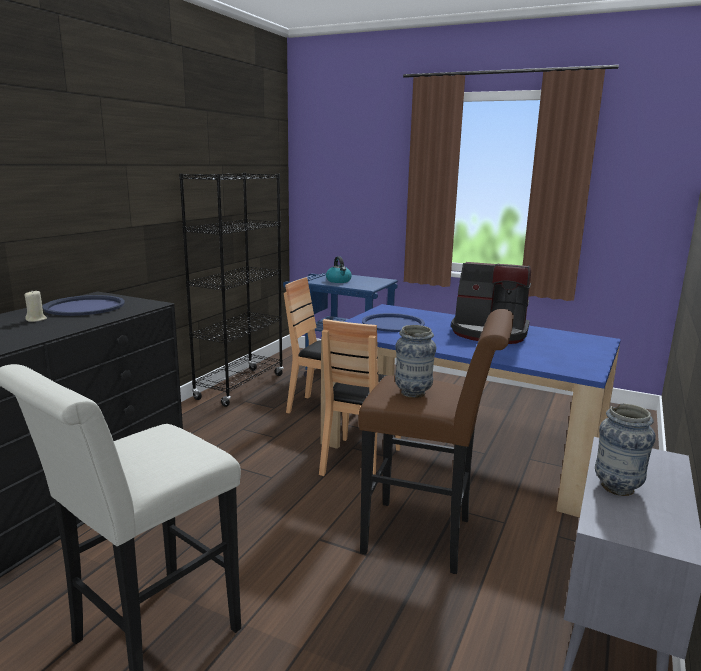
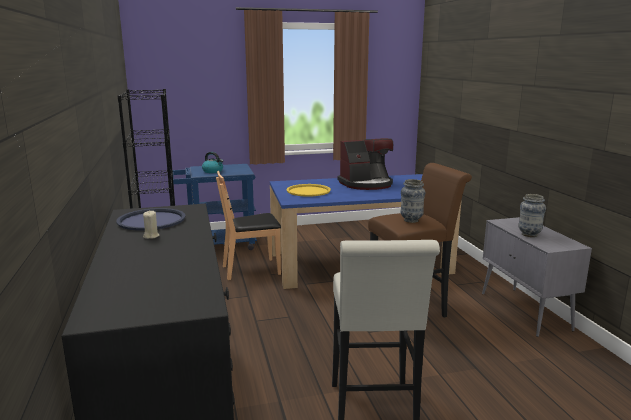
camera: 40 degrees left, 0 degrees up
brown chair [319,319,401,476] -> none
blue tray [362,313,425,332] -> yellow tray [286,184,331,197]

